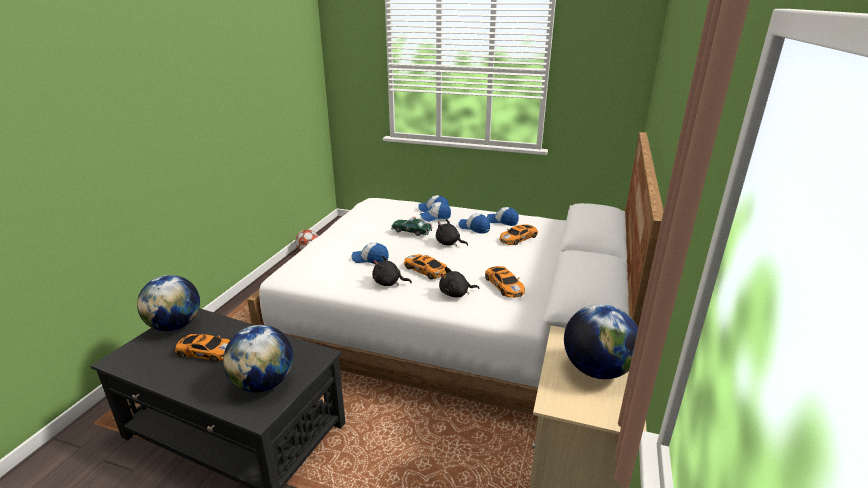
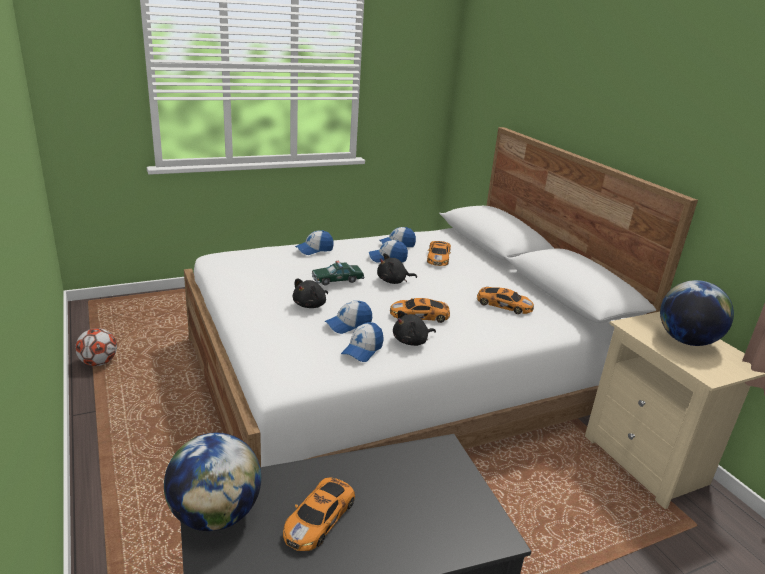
camera: 45 degrees left, 0 degrees up
toy car [175,334,230,362] -> toy car turned 150 degrees clockwise [283,478,355,551]
globe [223,325,293,392] -> none
cap [420,202,451,222] -> cap moved to [341,322,384,362]
black plush toy [439,267,480,298] -> black plush toy moved to [293,278,328,308]

